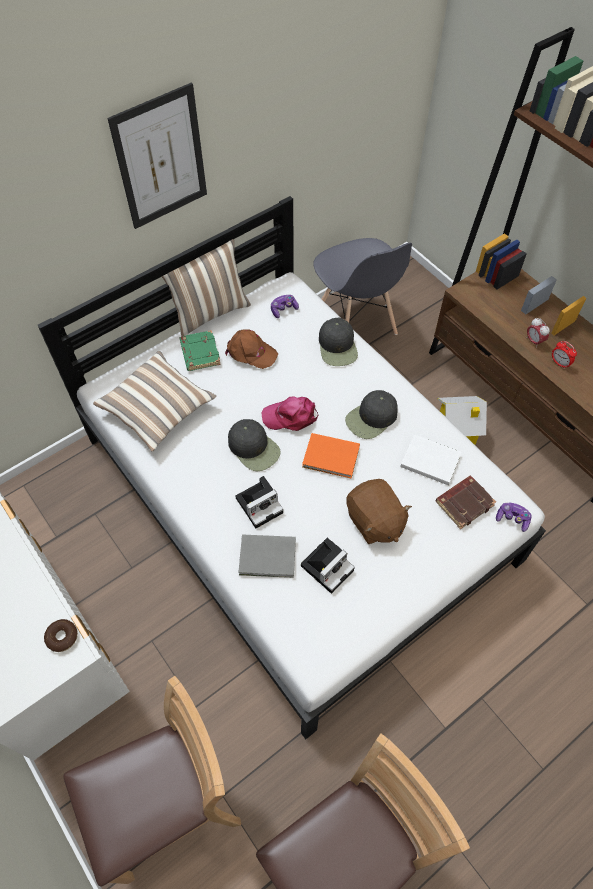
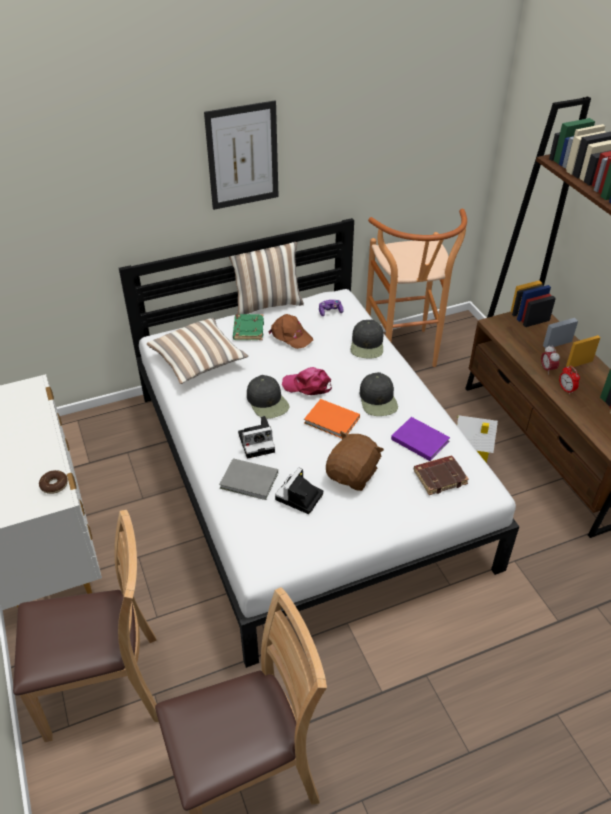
camera: 15 degrees right, 15 degrees down
camera [301,538,355,593] -> camera turned 150 degrees clockwise [275,468,323,514]
grey chair [313,238,412,335] -> brown stool [366,209,467,367]
black cap [345,390,397,439] -> black cap turned 75 degrees counterclockwise [360,372,398,416]
brown plush toy [346,479,412,544] -> brown plush toy turned 135 degrees counterclockwise [326,431,384,491]
white book [400,434,462,485] -> purple book [391,417,450,461]
game controller [496,503,532,532] -> none

